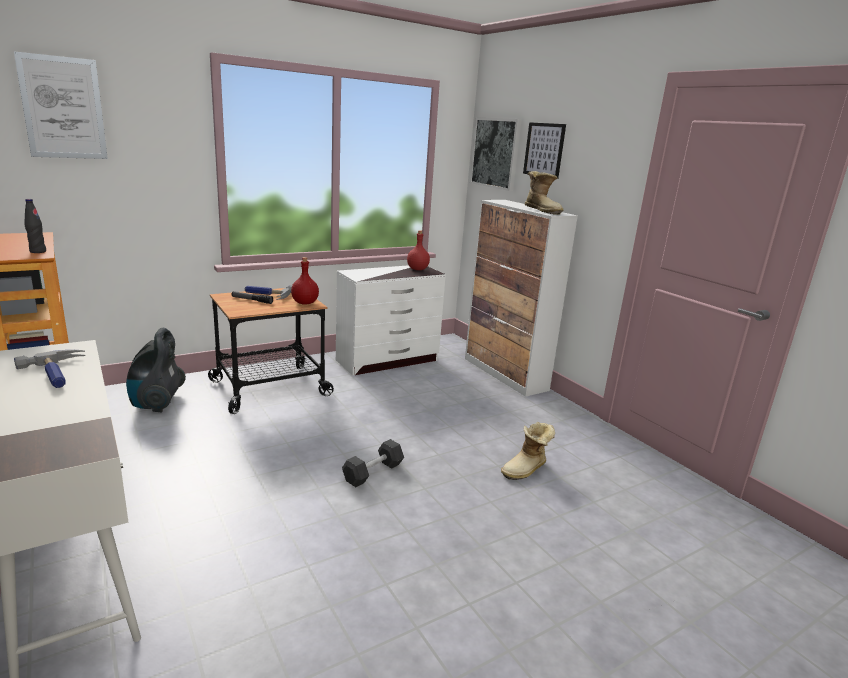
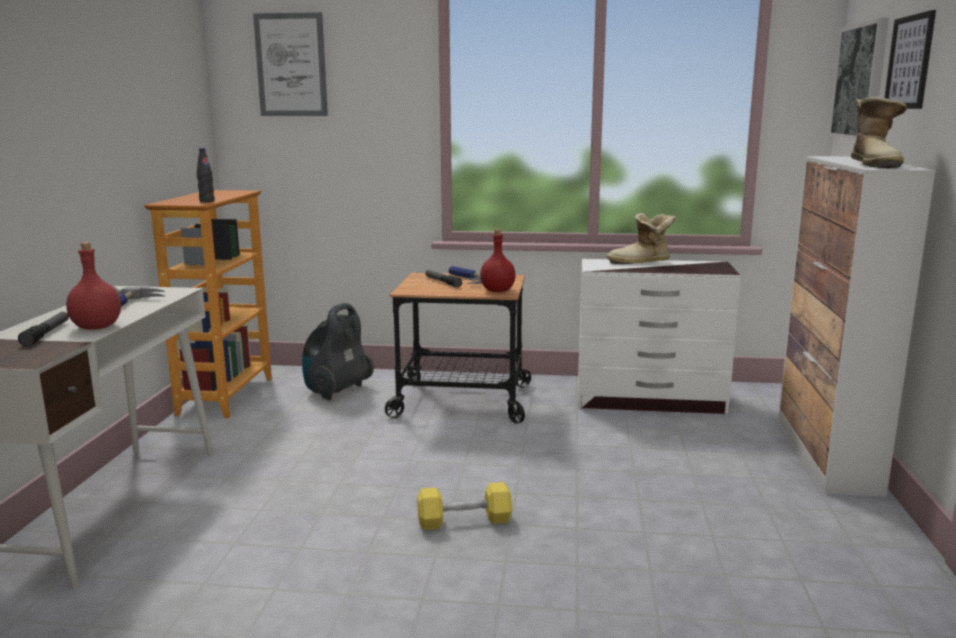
camera: 40 degrees right, 5 degrees down
grey dumbbell [342,439,404,487] -> yellow dumbbell [417,482,512,530]
red bottle [407,230,430,270] -> red bottle moved to [66,242,121,330]
boot [501,422,555,480] -> boot moved to [606,213,676,264]
none -> flashlight [18,312,69,346]

